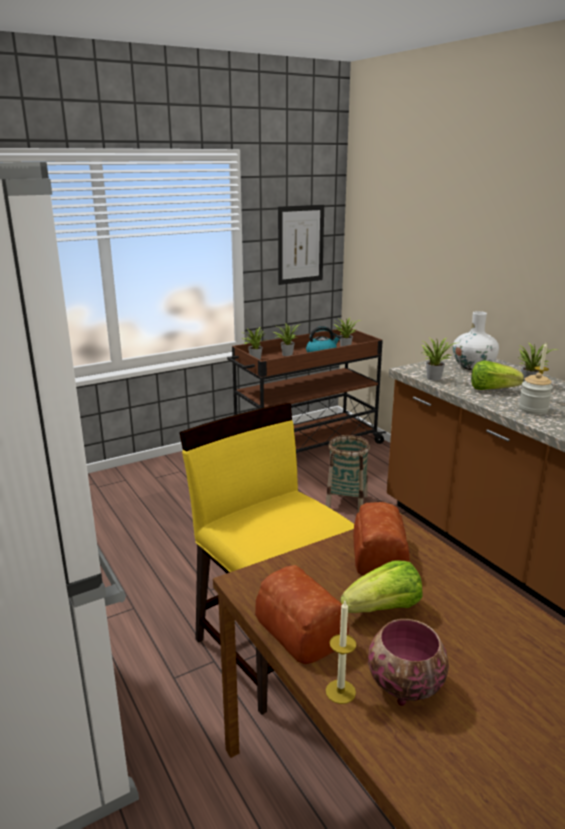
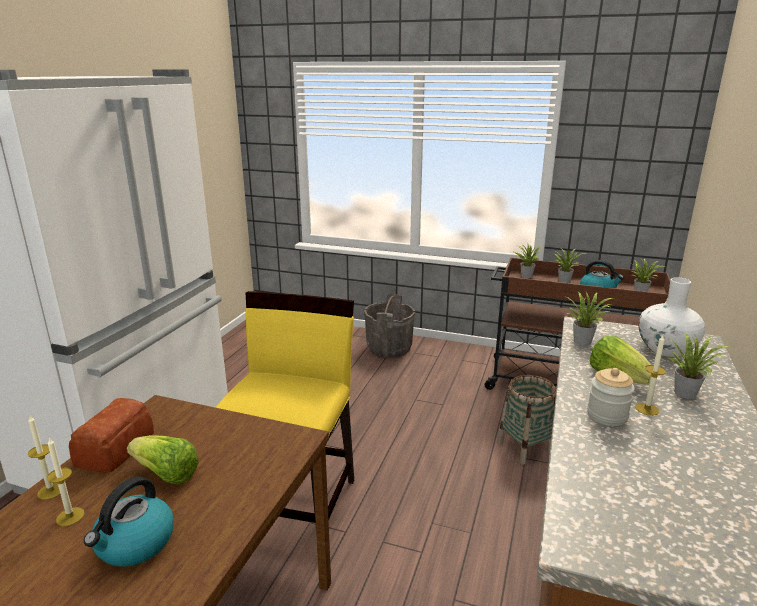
camera: 50 degrees right, 0 degrees up
picture [278,205,324,285] -> none
bread [353,502,410,575] -> none
bowl [368,619,449,706] -> candle [47,437,85,526]
none -> kettle [84,476,174,567]
none -> grey bucket [364,294,415,358]

